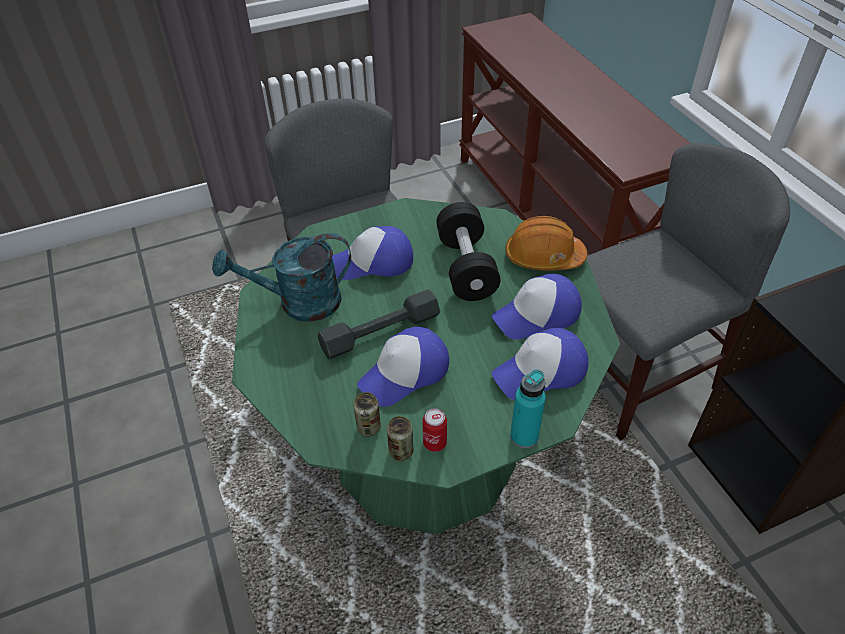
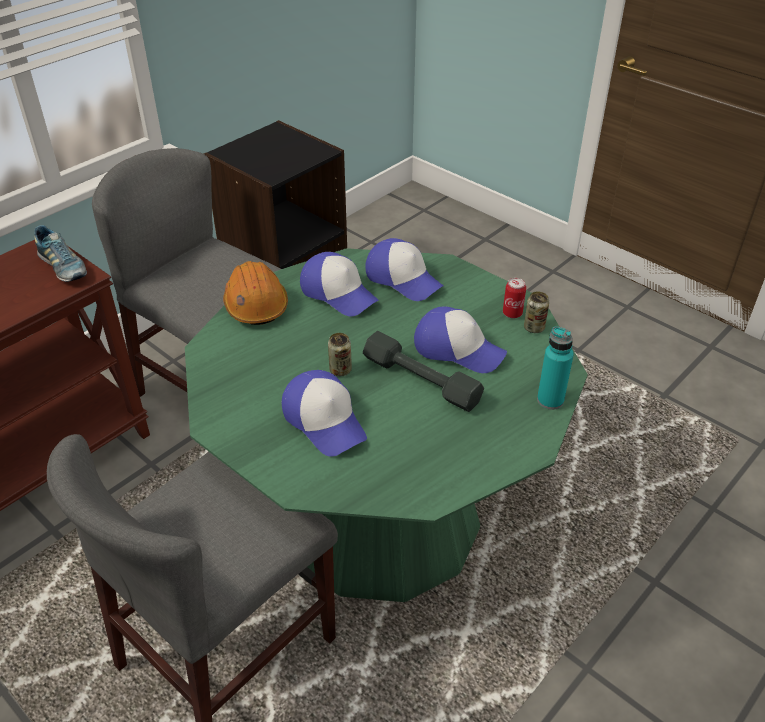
camera: 115 degrees left, 5 degrees down
turquoise watering can [212,233,351,322] -> none
can [353,392,381,436] -> can moved to [328,333,352,376]
black dumbbell [436,202,500,301] -> none
turquoise bottle [510,369,546,448] -> turquoise bottle moved to [537,326,574,410]
none -> shoe [34,225,87,282]

